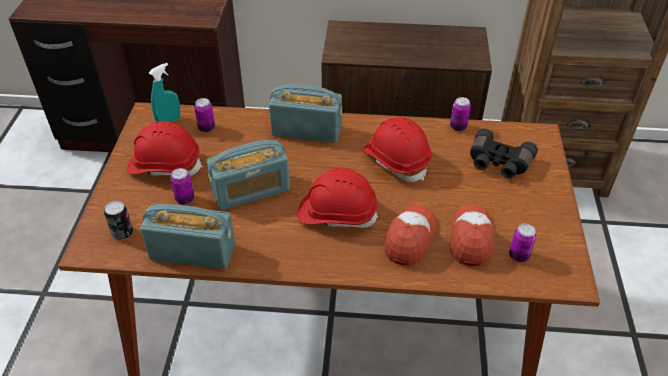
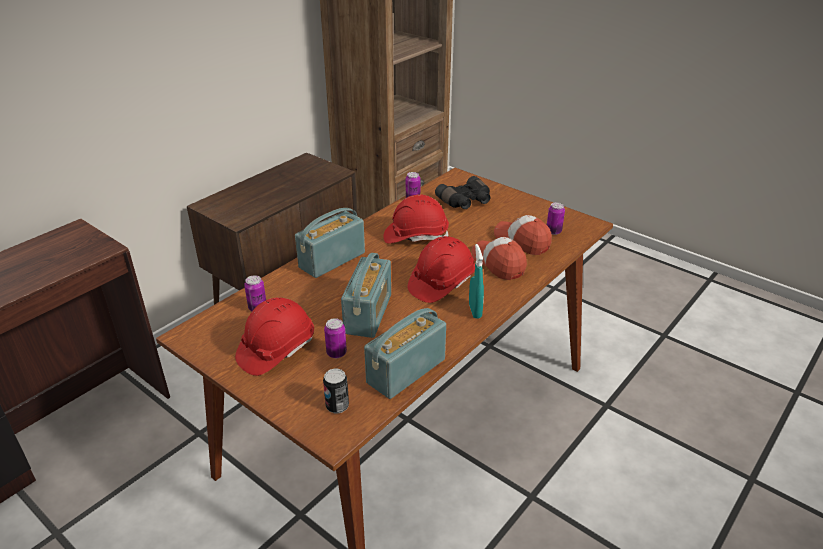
camera: 55 degrees left, 10 degrees down
turquoise spray bottle [149,63,180,122] -> turquoise spray bottle moved to [469,244,484,319]

